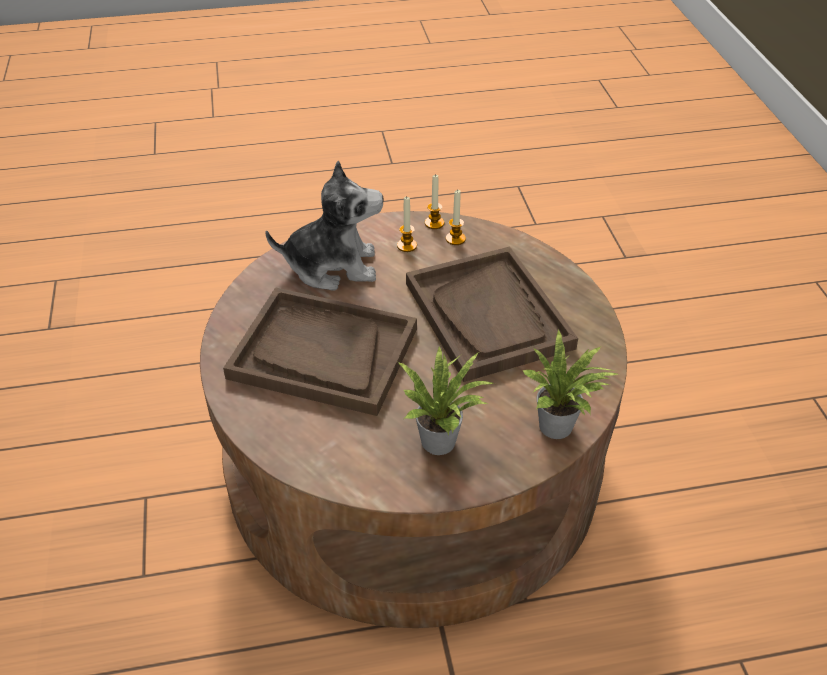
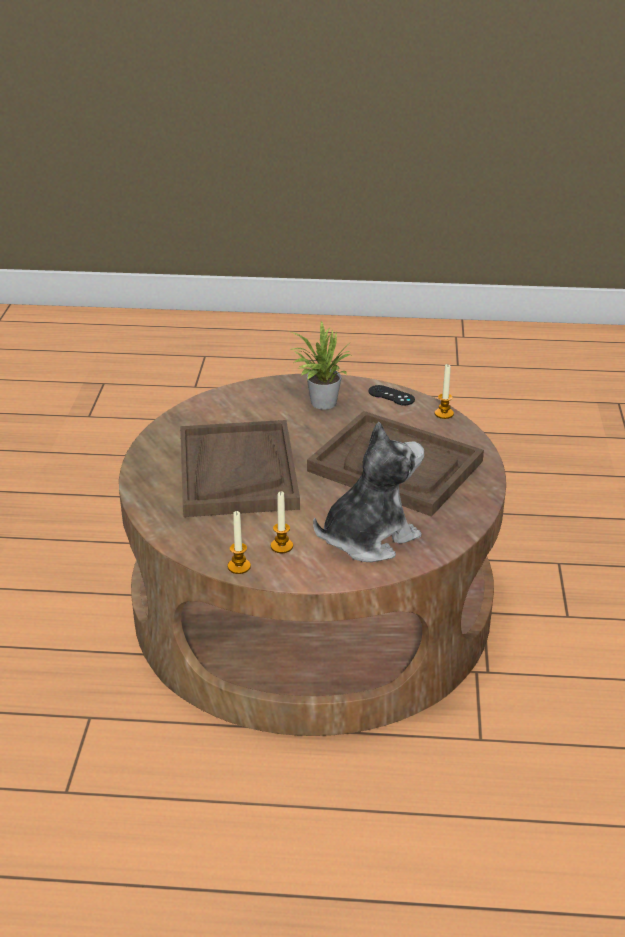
camera: 165 degrees left, 10 degrees down
plush toy [265,161,384,290] -> plush toy turned 135 degrees clockwise [313,422,424,562]
candle [446,189,466,245] -> candle moved to [435,364,454,419]
potted plant [523,330,618,439] -> none
none -> black game controller [369,385,415,405]

